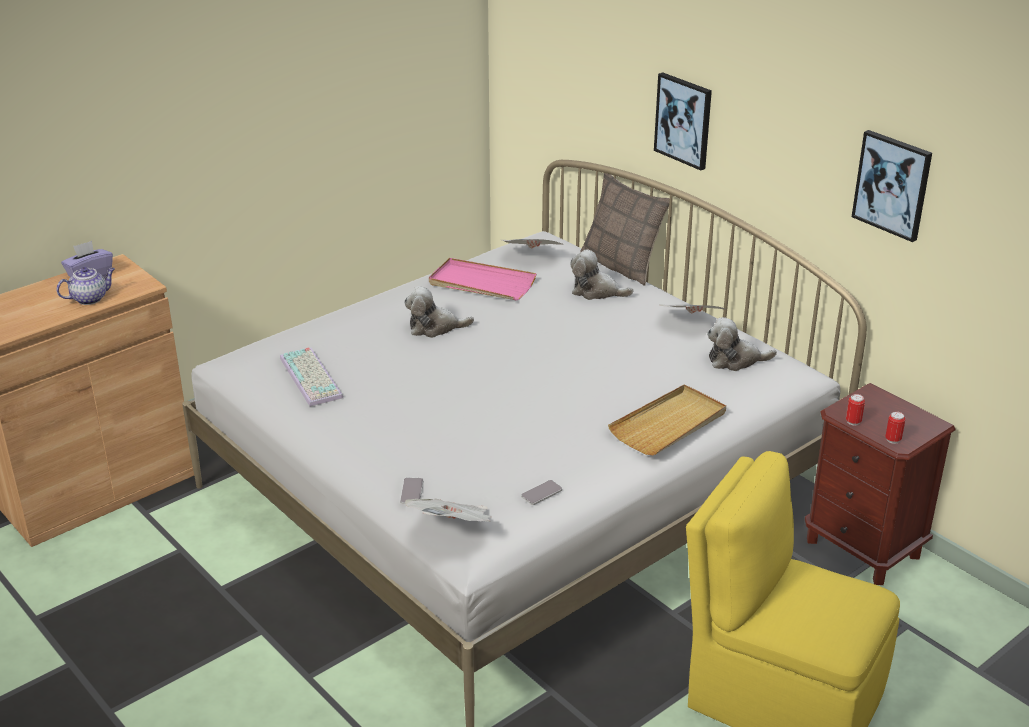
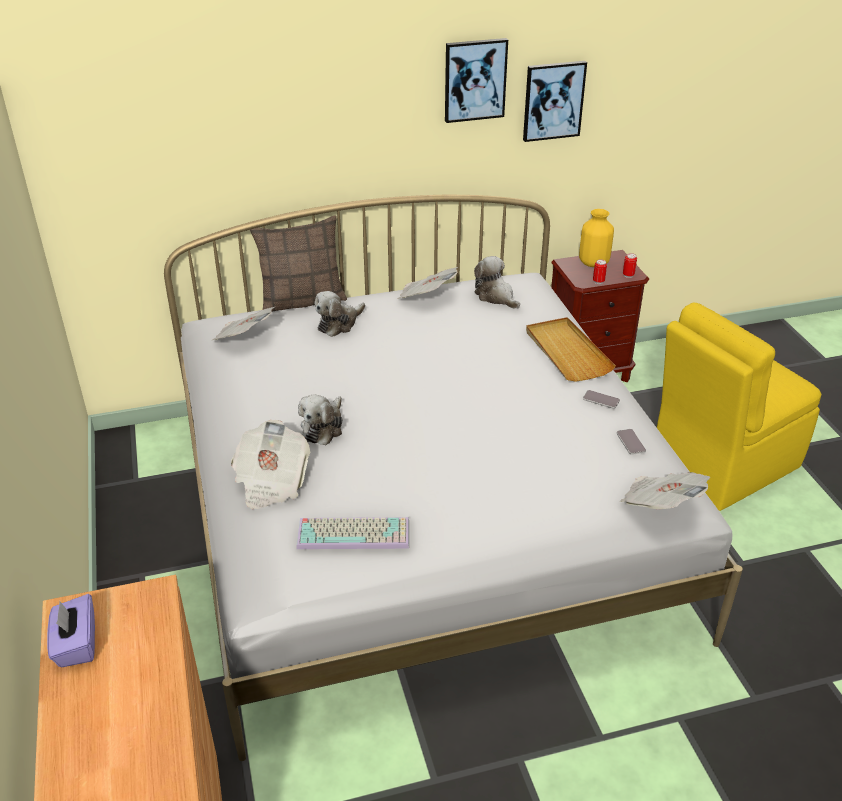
camera: 65 degrees left, 5 degrees up
teapot [56,267,115,305] -> none
phone [400,478,423,504] -> phone moved to [583,390,620,409]
pink tray [429,258,537,300] -> none
picture [654,72,712,171] -> picture moved to [445,38,508,123]
plush toy [707,317,777,371] -> plush toy turned 120 degrees clockwise [474,256,520,309]
none -> newspaper [231,420,310,509]
none -> yellow vase [579,209,614,267]

